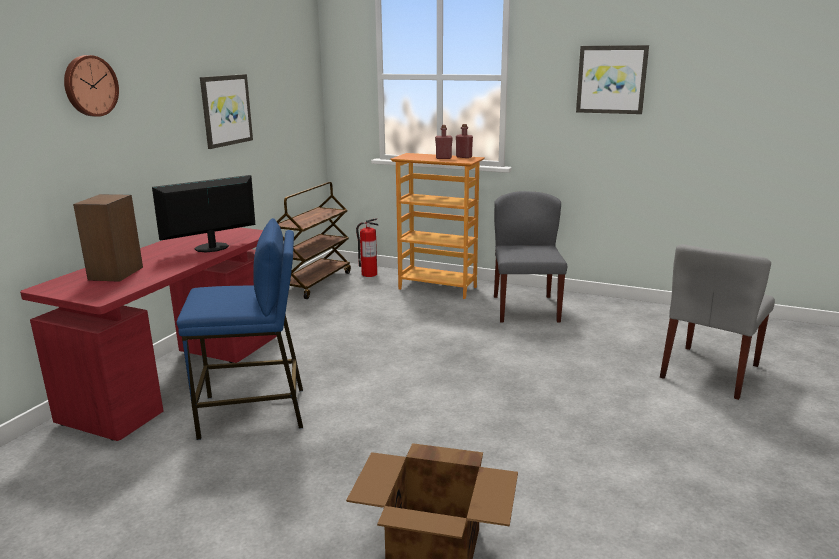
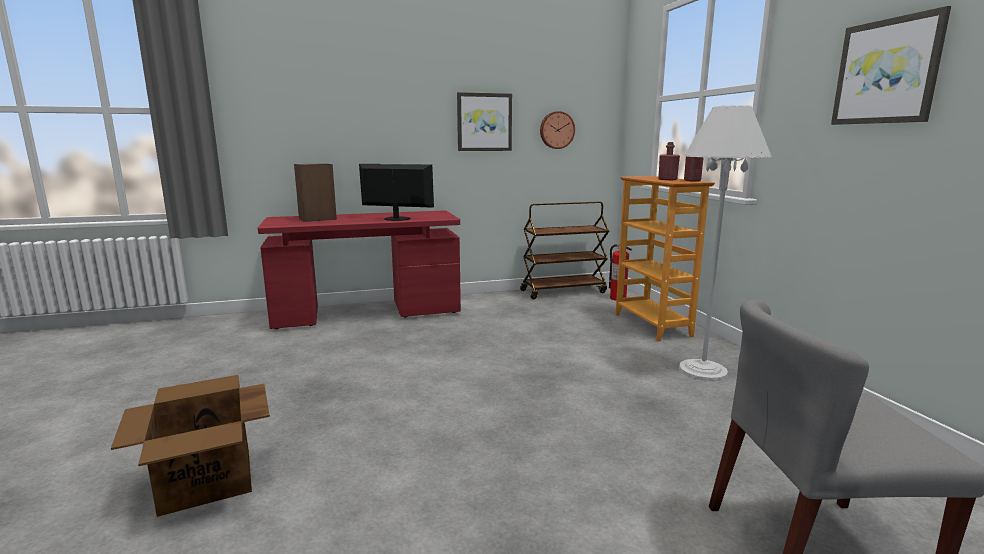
camera: 50 degrees right, 5 degrees down
wall clock [64,55,119,117] -> wall clock moved to [540,111,575,149]
blue stool [177,218,303,440] -> none
grey chair [494,191,567,322] -> white floor lamp [679,105,772,381]

